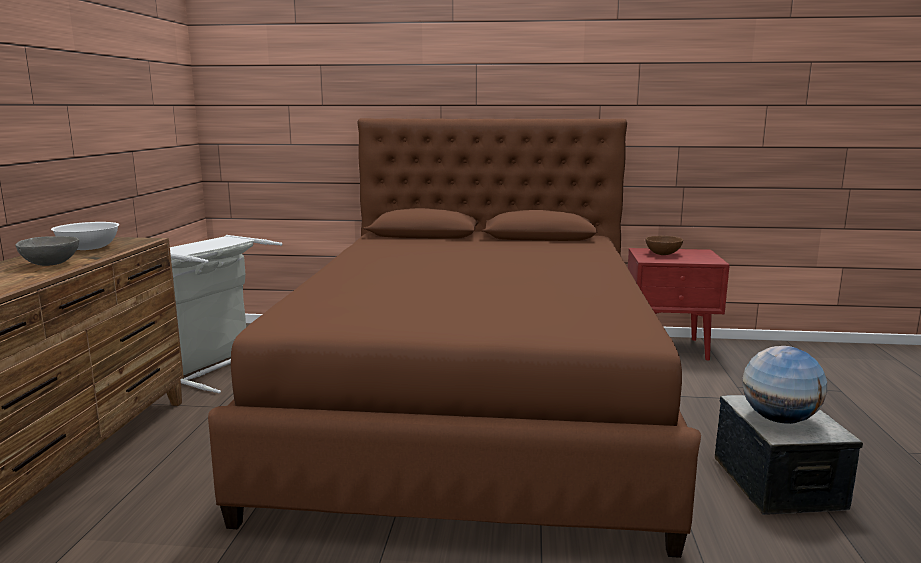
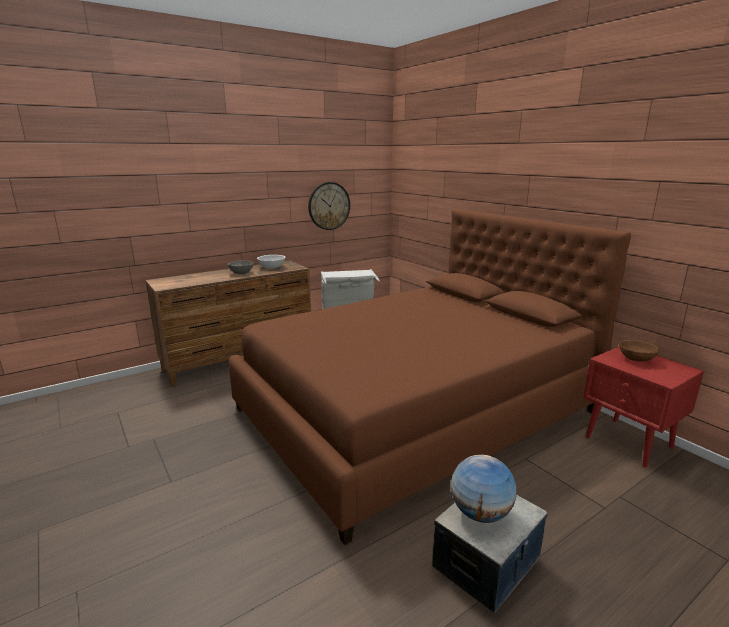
camera: 50 degrees right, 5 degrees up
none -> wall clock [308,182,350,230]

